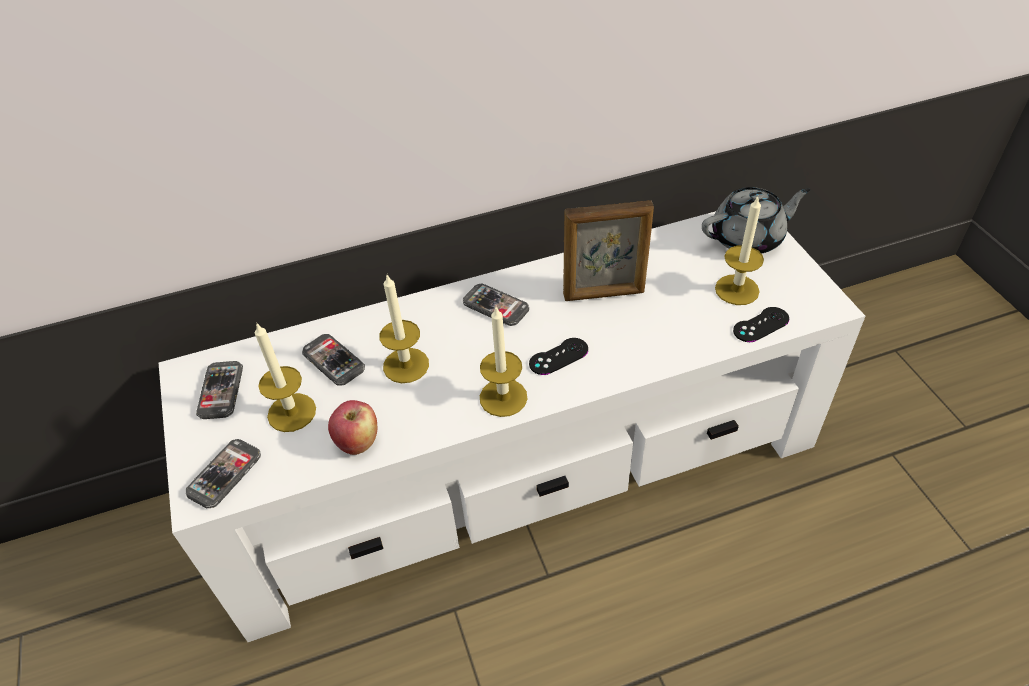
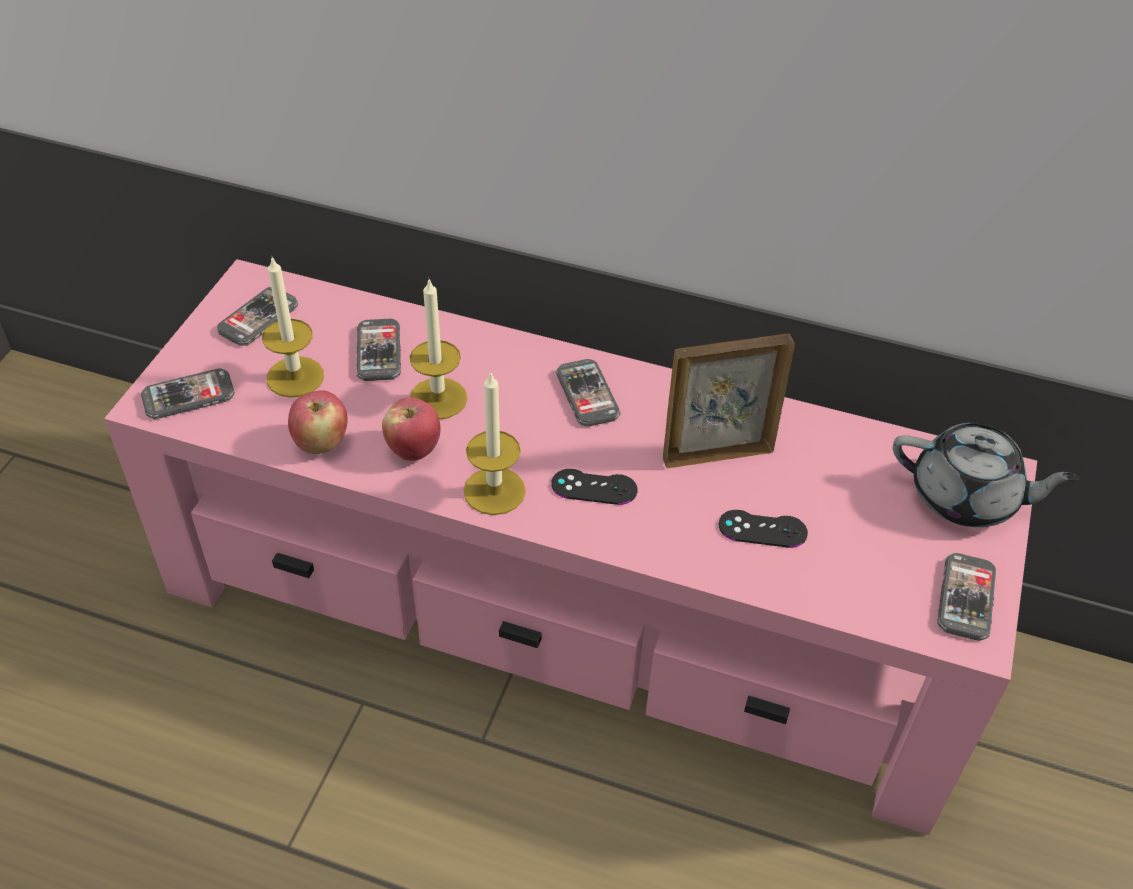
camera: 35 degrees right, 0 degrees up
white tv stand [159,211,865,642] -> pink tv stand [104,259,1037,835]
picture frame [563,200,654,301] -> picture frame turned 135 degrees clockwise [663,334,795,469]
candle [715,197,764,305] -> none
black game controller [733,307,789,342] -> black game controller moved to [719,510,808,548]
none -> apple [382,397,441,461]
none -> phone [938,553,996,641]

